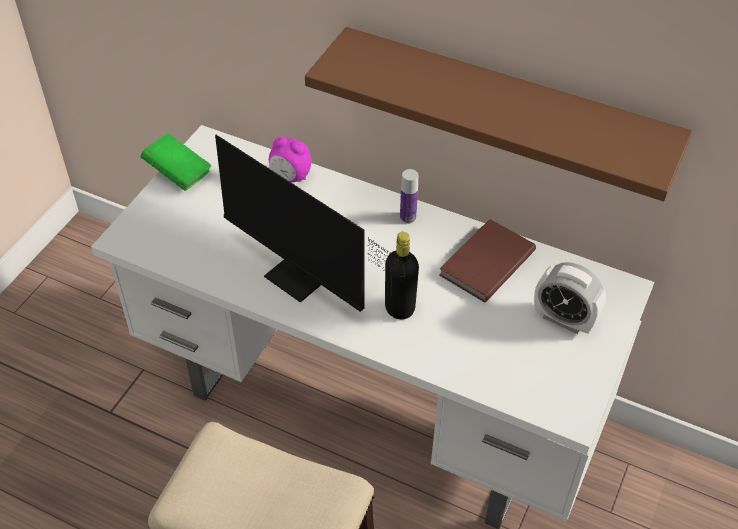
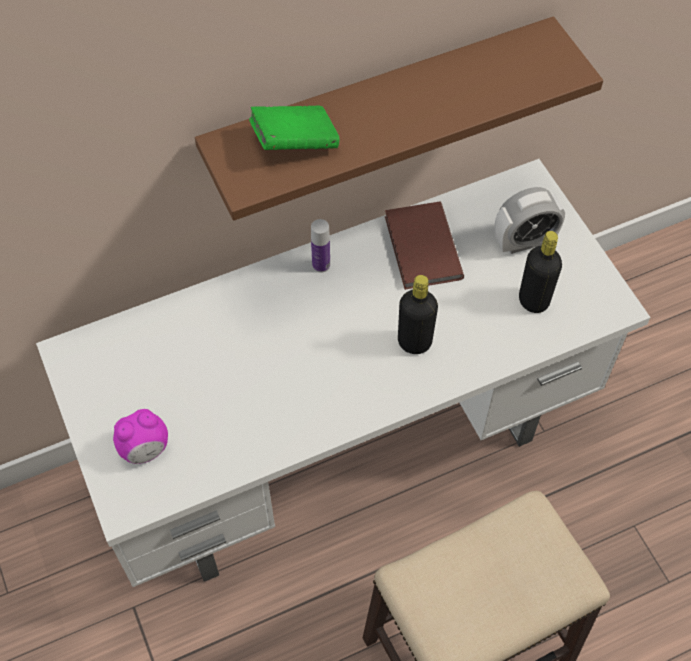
camera: 50 degrees left, 10 degrees up
green book [140,133,211,191] -> green book moved to [249,106,340,150]
monitor [215,135,417,312] -> none
alarm clock [269,137,312,182] -> alarm clock moved to [113,409,168,464]
none -> black bottle [519,231,562,313]

